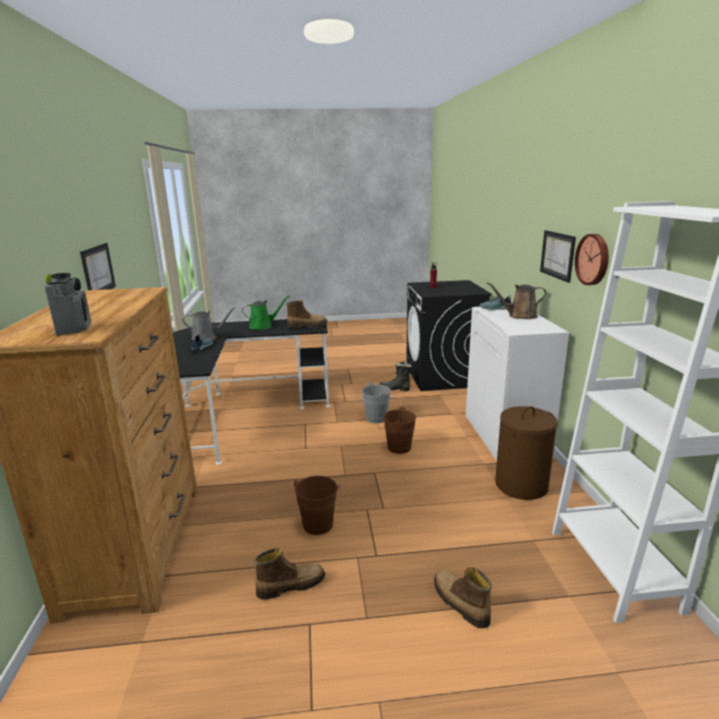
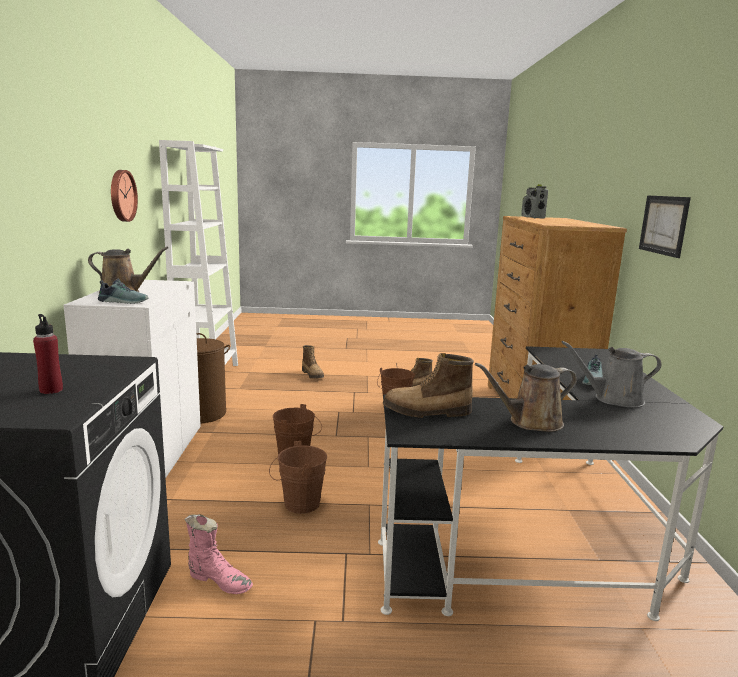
camera: 175 degrees left, 5 degrees down
green watering can [242,295,289,330] -> brown watering can [475,363,577,432]
grey bucket [362,382,396,423] -> brown bucket [269,441,327,514]
black boot [380,361,411,391] -> pink boot [184,514,253,594]
picture [540,230,576,283] -> none

